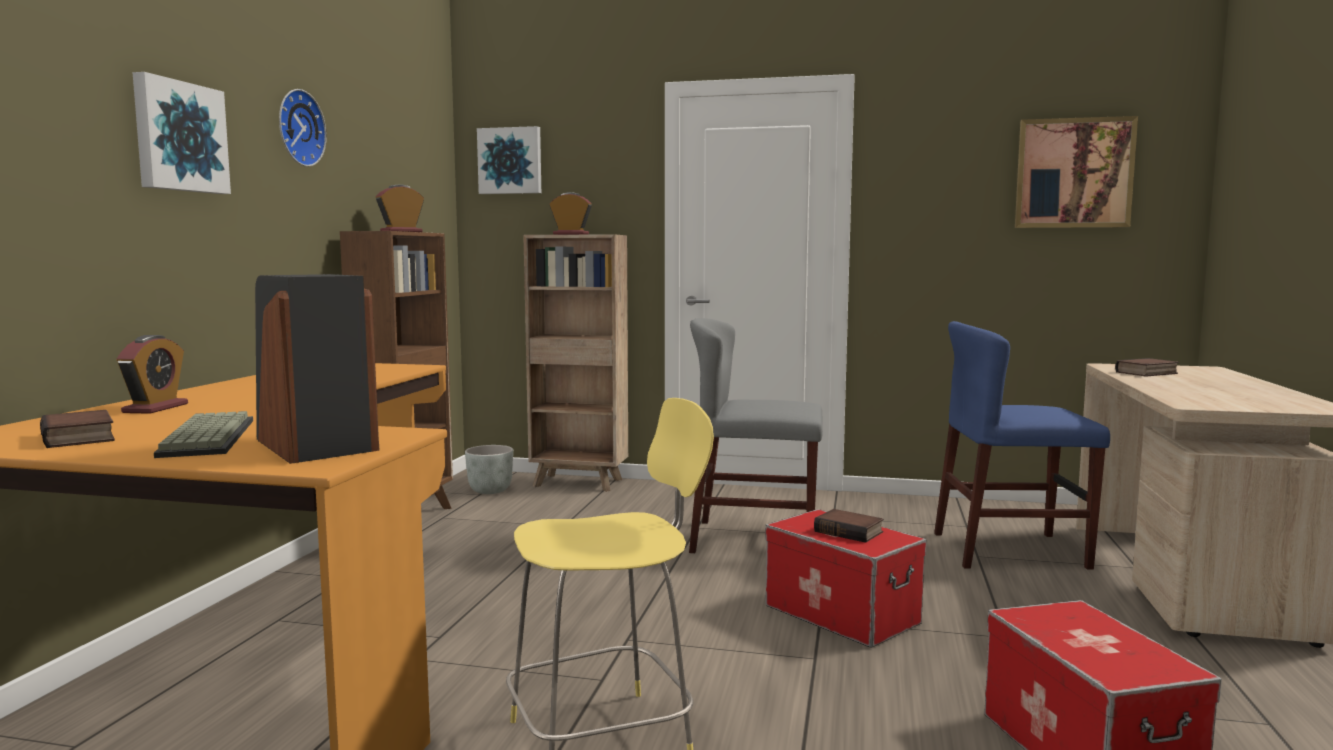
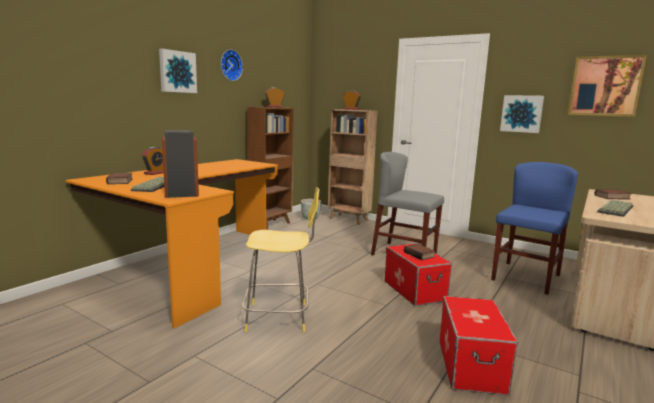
camera: 20 degrees right, 5 degrees up
picture [477,126,541,194] -> picture moved to [500,95,544,133]
blue chair [934,321,1110,570] -> blue chair turned 105 degrees clockwise [491,162,578,295]
none -> keyboard [597,200,633,217]

